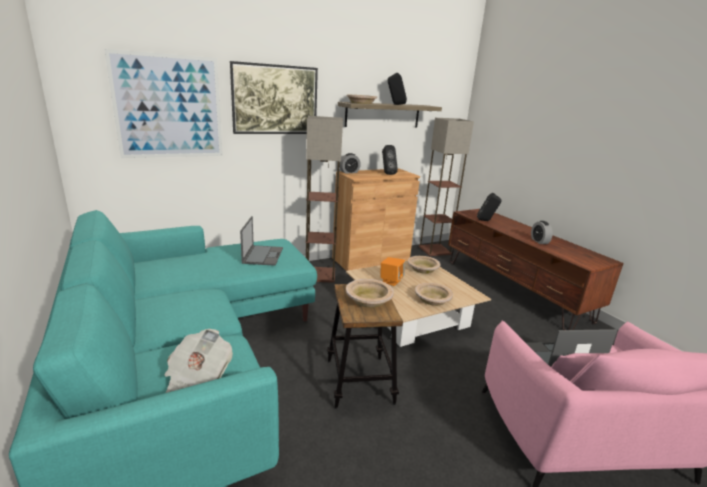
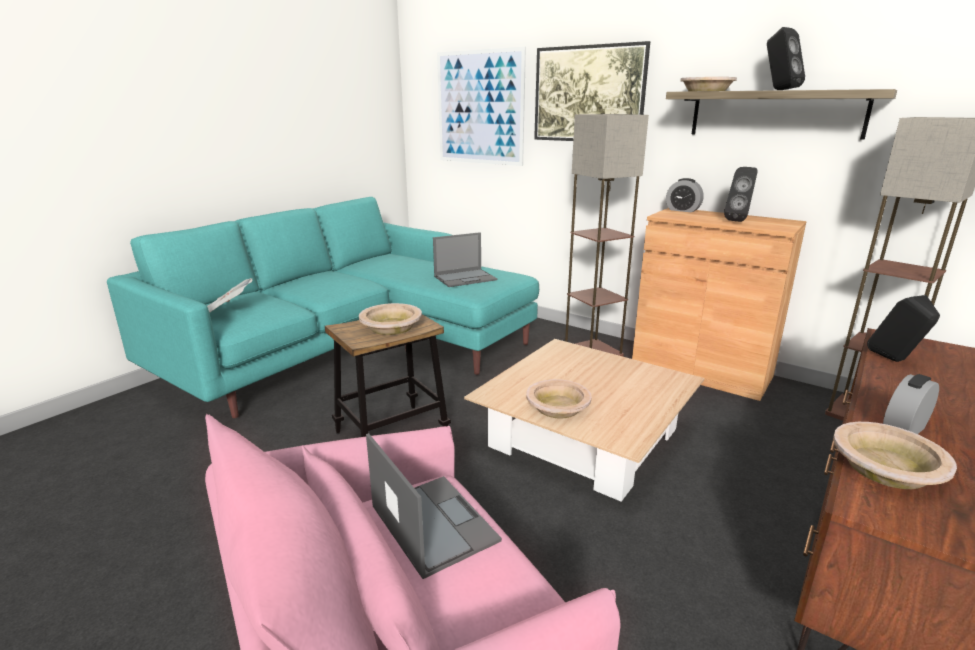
camera: 65 degrees right, 0 degrees up
orange speaker [381,257,405,286] -> none
beige bowl [408,256,441,274] -> beige bowl moved to [833,422,957,489]

